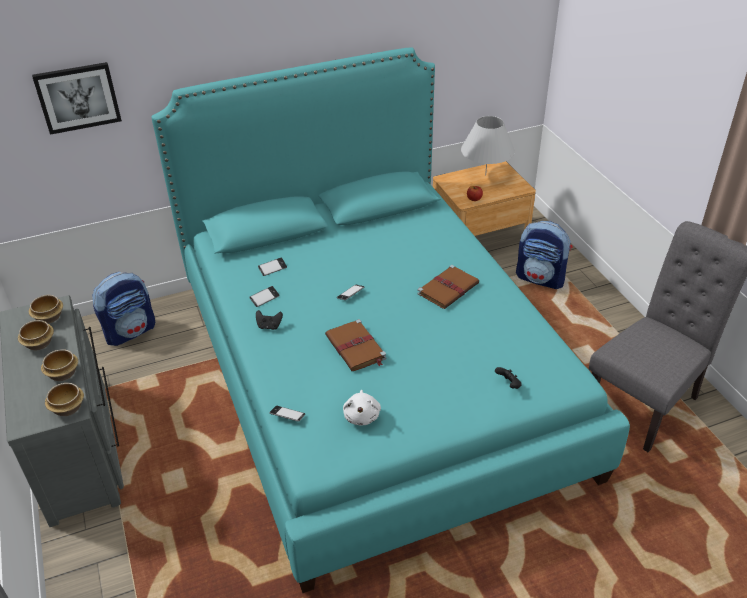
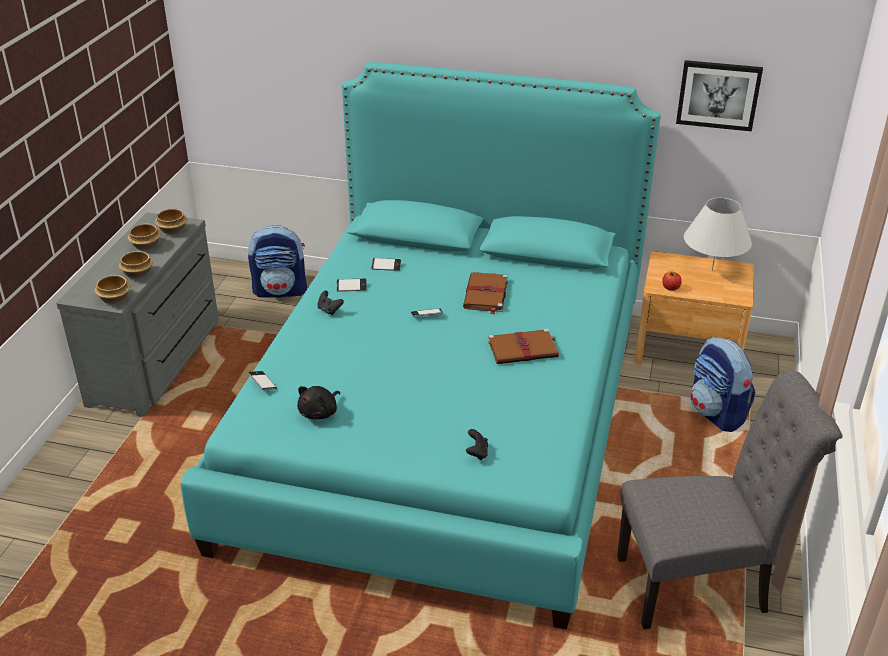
camera: 35 degrees right, 5 degrees down
picture [32,62,122,135] -> picture moved to [676,60,763,132]
brown book [325,319,387,371] -> brown book moved to [463,272,508,315]
white plush toy [343,390,381,425] -> black plush toy [297,386,340,419]

